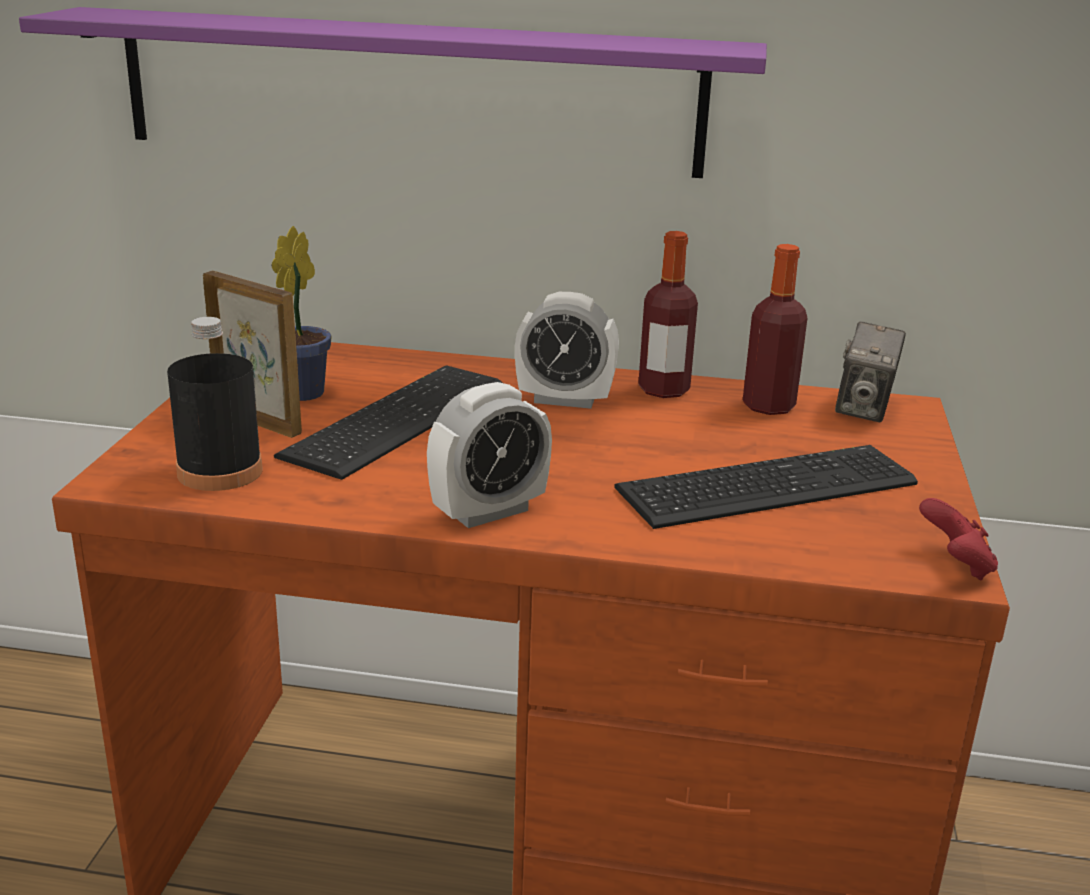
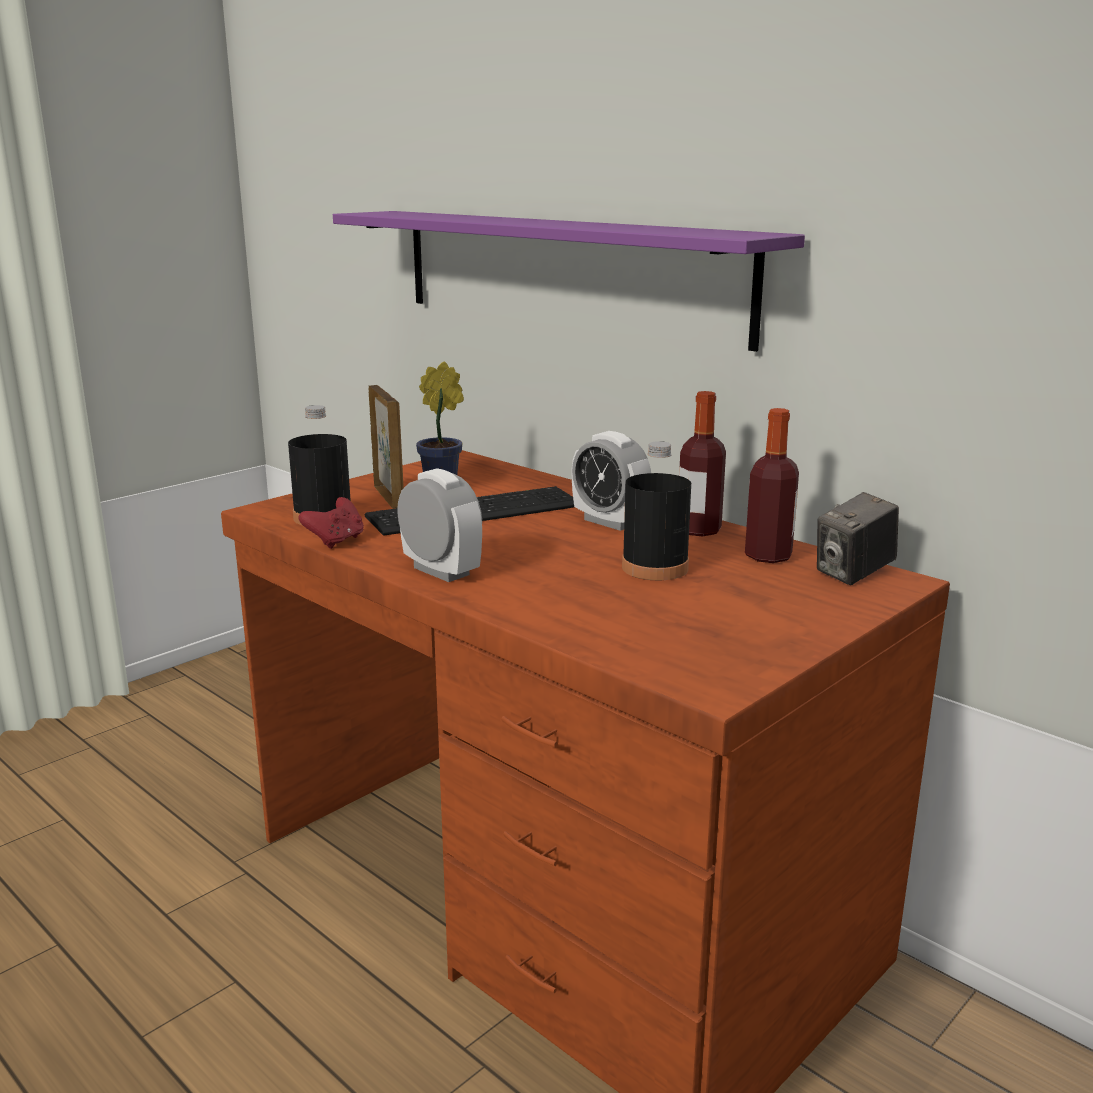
camera: 35 degrees right, 5 degrees down
alarm clock [427,382,552,528] -> alarm clock turned 135 degrees counterclockwise [397,468,482,582]
keyboard [614,445,918,529] -> none
red game controller [919,498,998,580] -> red game controller moved to [299,497,364,549]
none -> black bottle [622,441,691,580]

